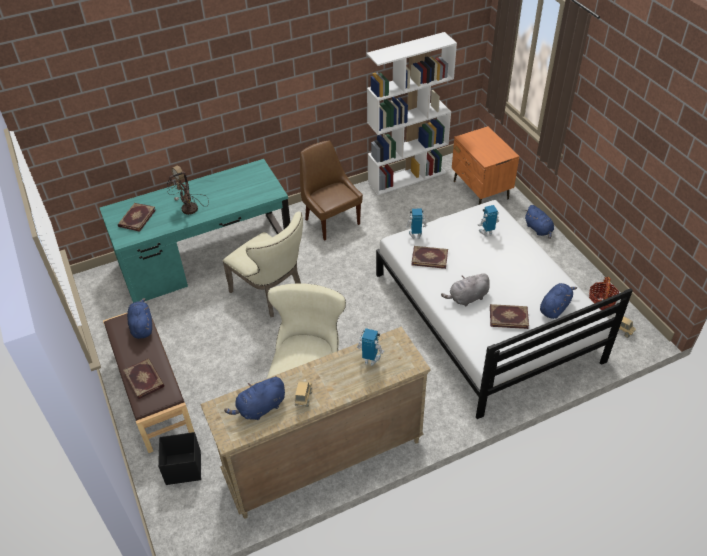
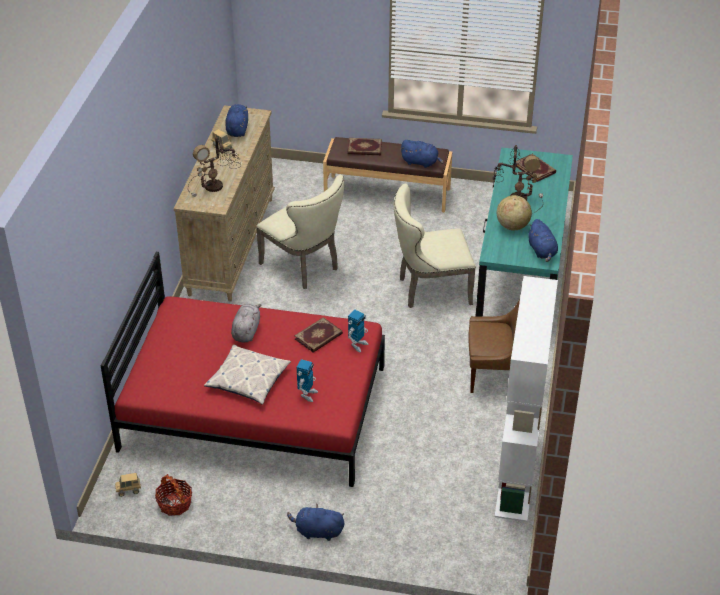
camera: 125 degrees right, 5 degrees down
black storage box [158,432,201,485] -> none
toy robot [357,328,385,366] -> table lamp [188,137,241,197]
white bed [376,200,633,419] -> red bed [100,252,385,487]
orange nightstand [452,126,519,205] -> none
book [490,304,529,329] -> none
blue plush toy [540,283,577,319] -> blue plush toy moved to [528,219,558,262]
none -> pillow [204,345,291,405]
none -> globe [497,195,532,230]

